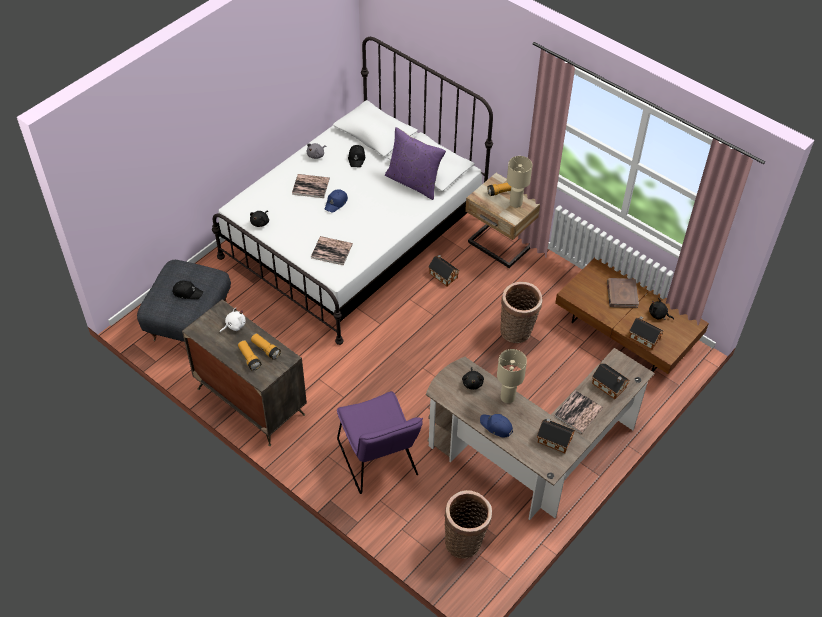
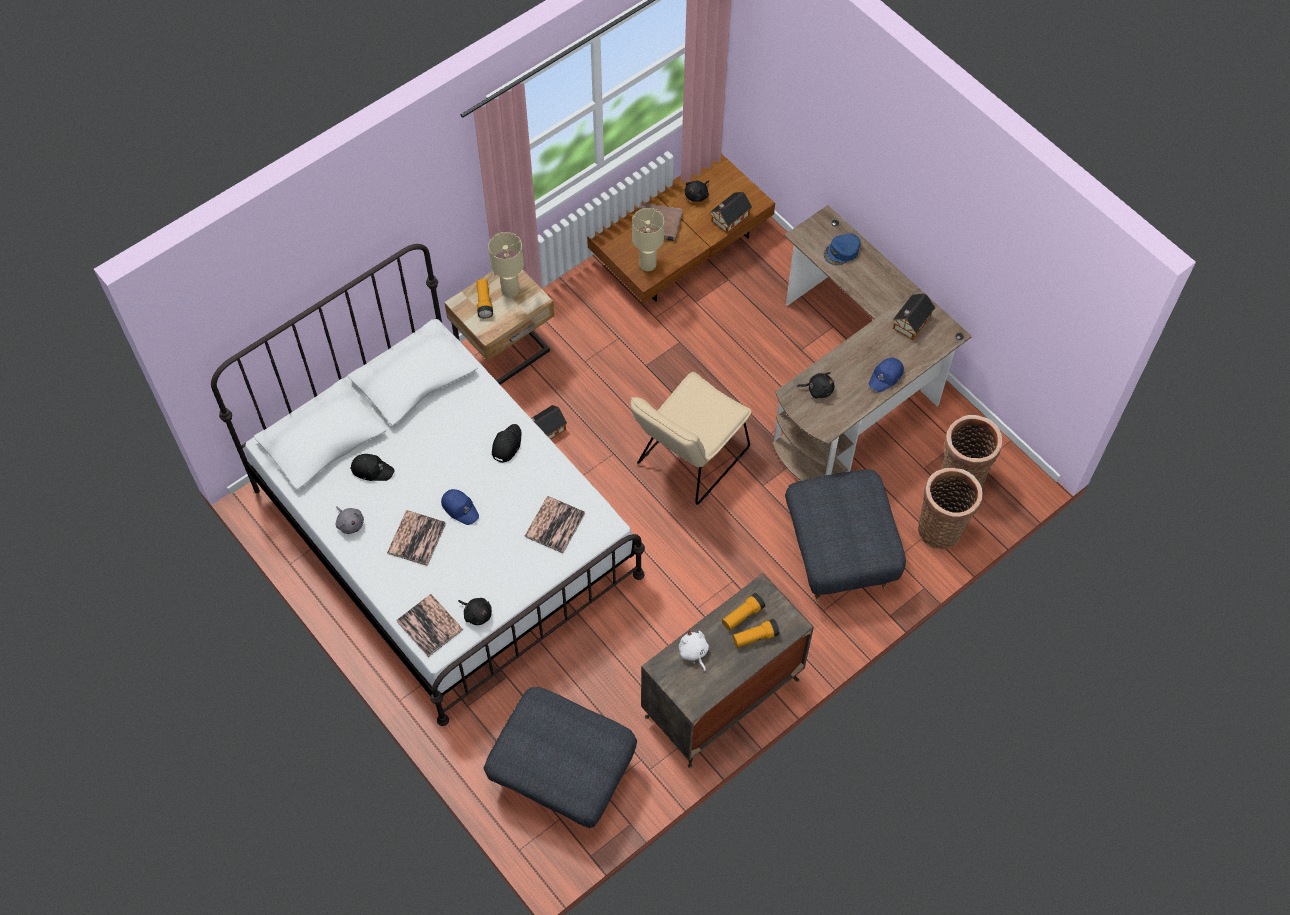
camera: 80 degrees left, 10 degrees up
black cap [172,281,203,299] -> black cap moved to [492,424,522,463]
purple chair [337,391,423,494] -> grey ottoman [785,469,906,602]
purple pillow [385,127,446,200] -> none
beige table lamp [497,349,527,403] -> beige table lamp moved to [632,208,664,271]
basket [500,282,542,343] -> basket moved to [918,468,983,549]
book [554,390,603,434] -> book moved to [397,594,463,657]
toy house [592,363,630,399] -> blue cap [824,234,861,266]
none -> beige chair [630,372,751,505]

